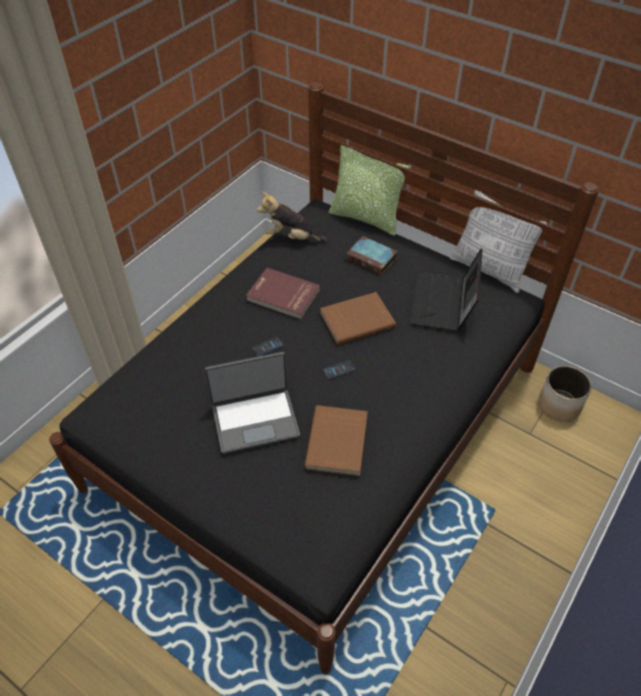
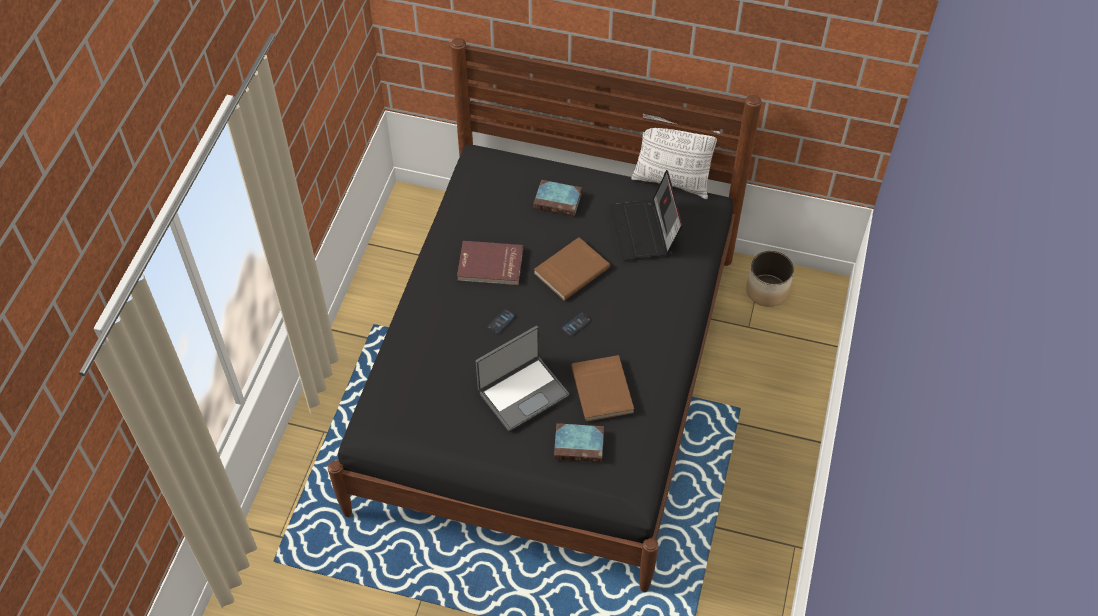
camera: 20 degrees left, 5 degrees up
plush toy [257,192,328,242] -> none
pillow [329,145,410,236] -> none
none -> book [554,423,604,462]

